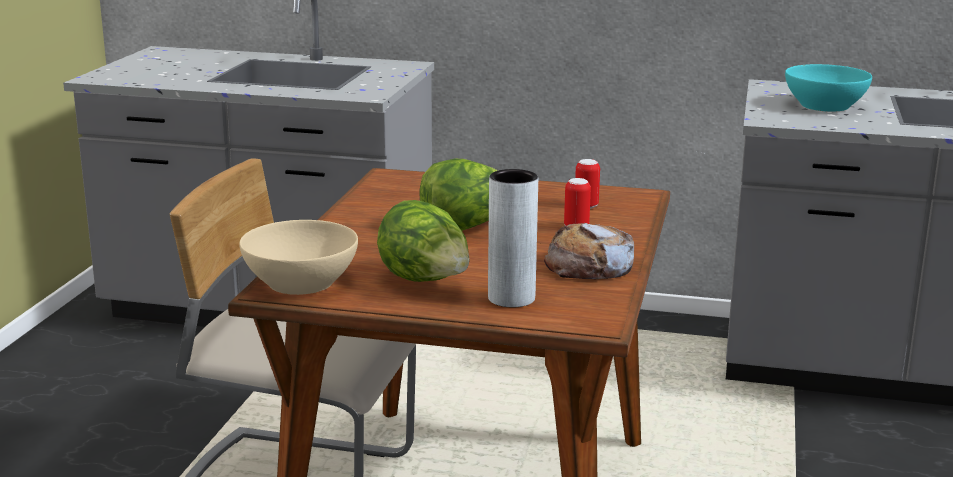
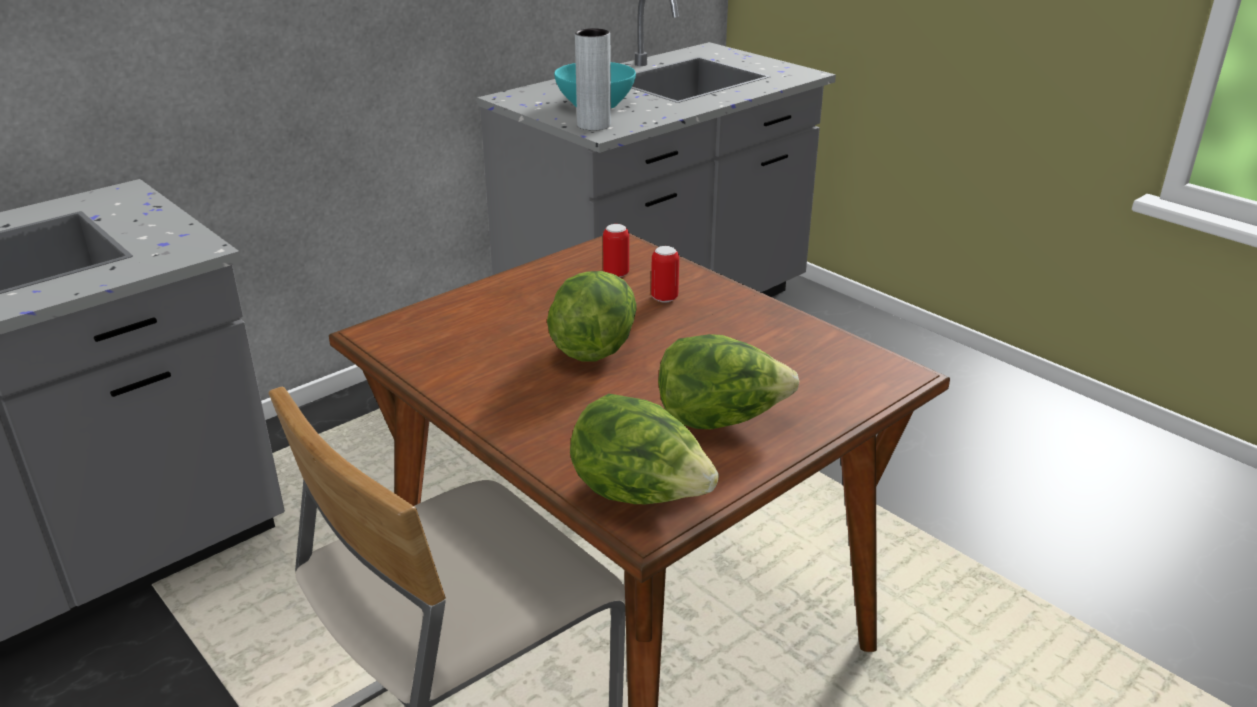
camera: 55 degrees left, 10 degrees up
beige bowl [239,220,358,295] -> lettuce [570,394,719,504]
grey vase [488,169,538,308] -> grey vase moved to [575,28,611,131]
bread [544,223,634,279] -> none

